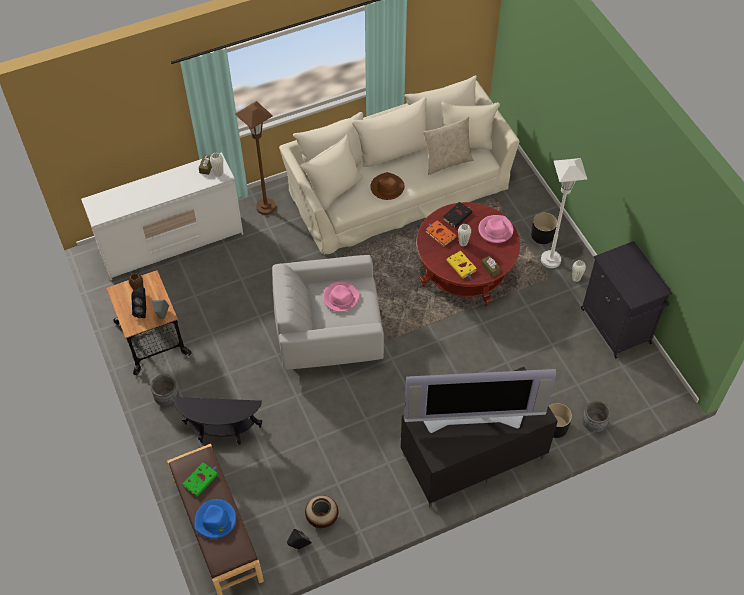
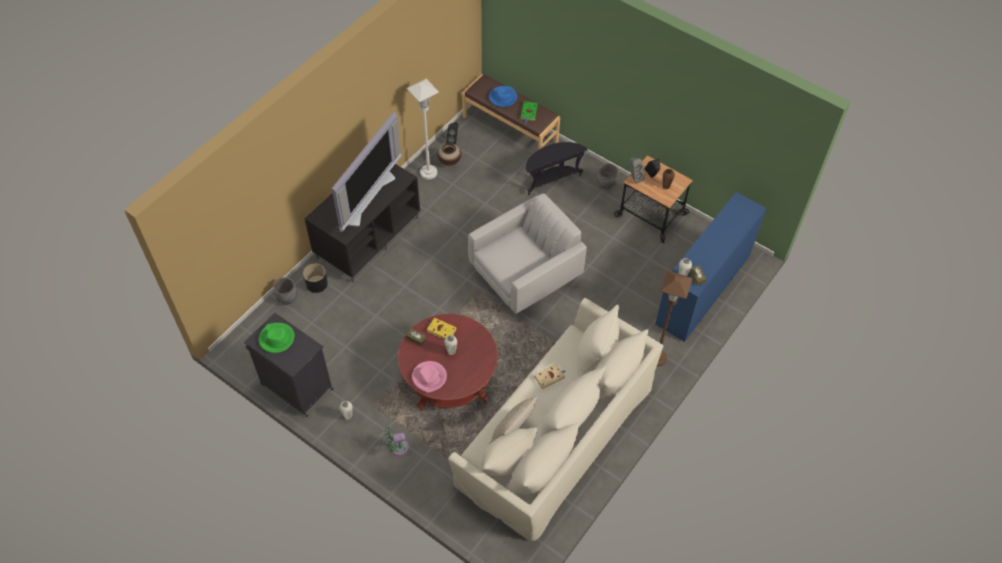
camera: 150 degrees right, 0 degrees up
white dresser [81,152,243,280] -> blue dresser [655,192,767,342]
pink hat [323,281,361,312] -> none
brown hat [370,172,405,200] -> beige book [534,364,566,389]
television [404,369,556,433] -> television turned 150 degrees clockwise [332,112,401,232]
orange book [426,220,456,247] -> none
black book [443,202,472,228] -> none
black planter [531,212,557,244] -> green fan [385,427,409,456]
white floor lamp [541,158,587,268] -> white floor lamp moved to [407,79,439,180]
none -> green hat [259,323,294,353]

